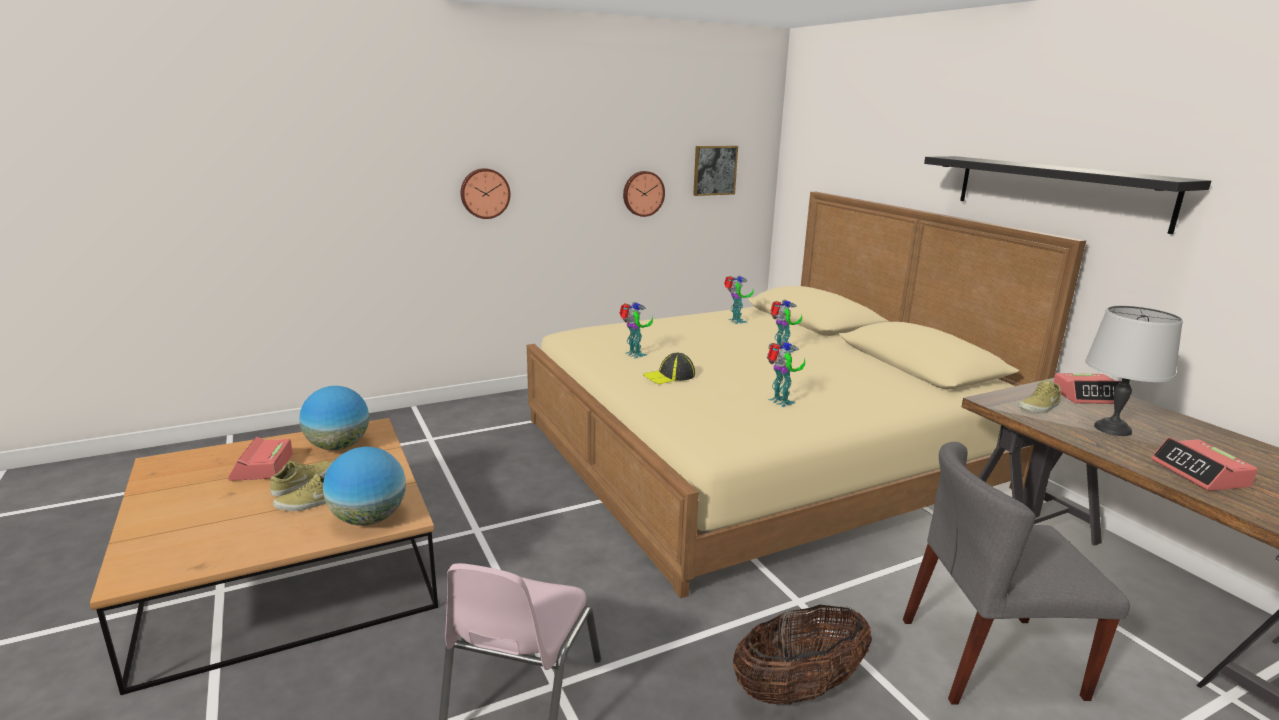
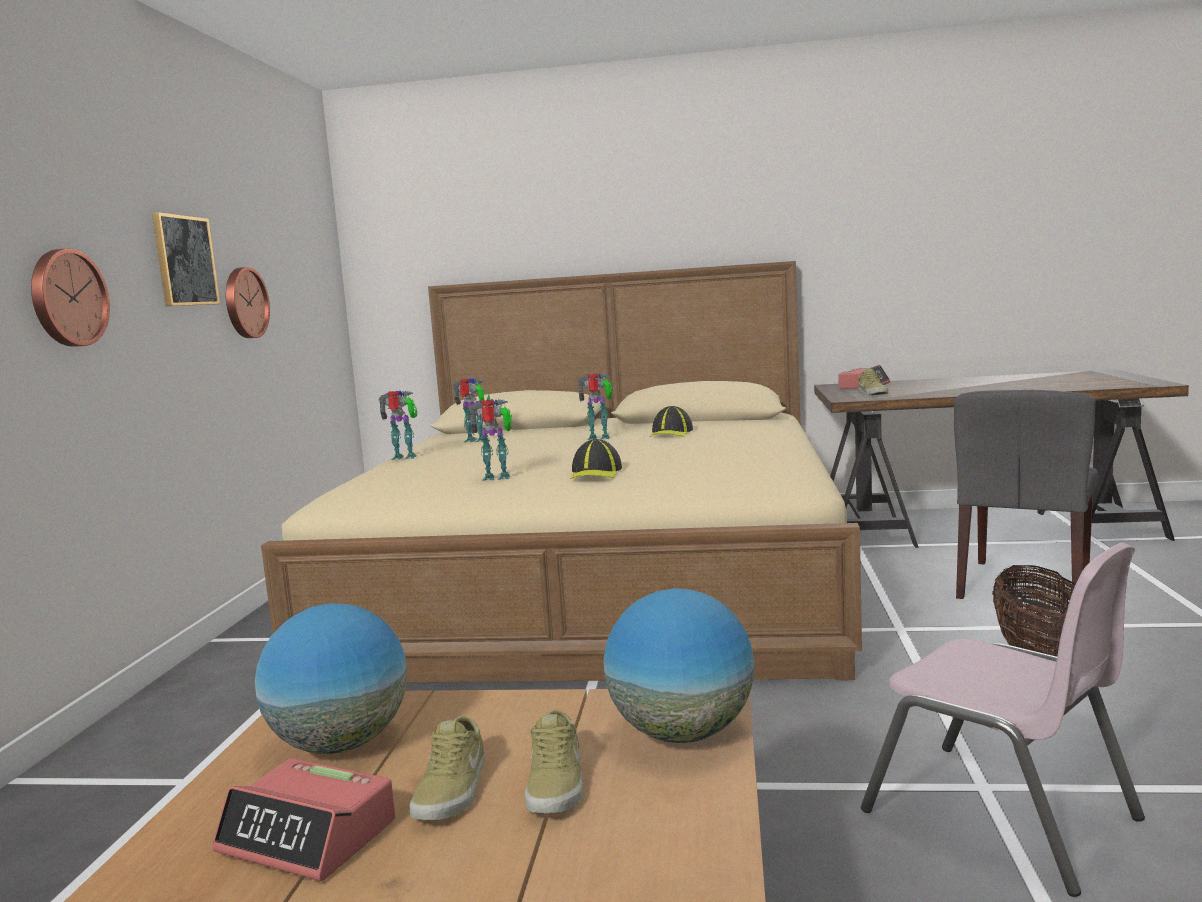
camera: 55 degrees left, 10 degrees down
beige shoe [270,461,332,497] -> beige shoe turned 150 degrees counterclockwise [409,715,484,820]
picture [693,146,738,196] -> picture moved to [152,212,220,306]
toy robot [767,341,805,407] -> toy robot moved to [378,390,417,460]
black shelf [924,156,1211,234] -> none
grey table lamp [1085,305,1183,436] -> none
alarm clock [1151,437,1258,491] -> none
none -> cap [650,406,693,437]

